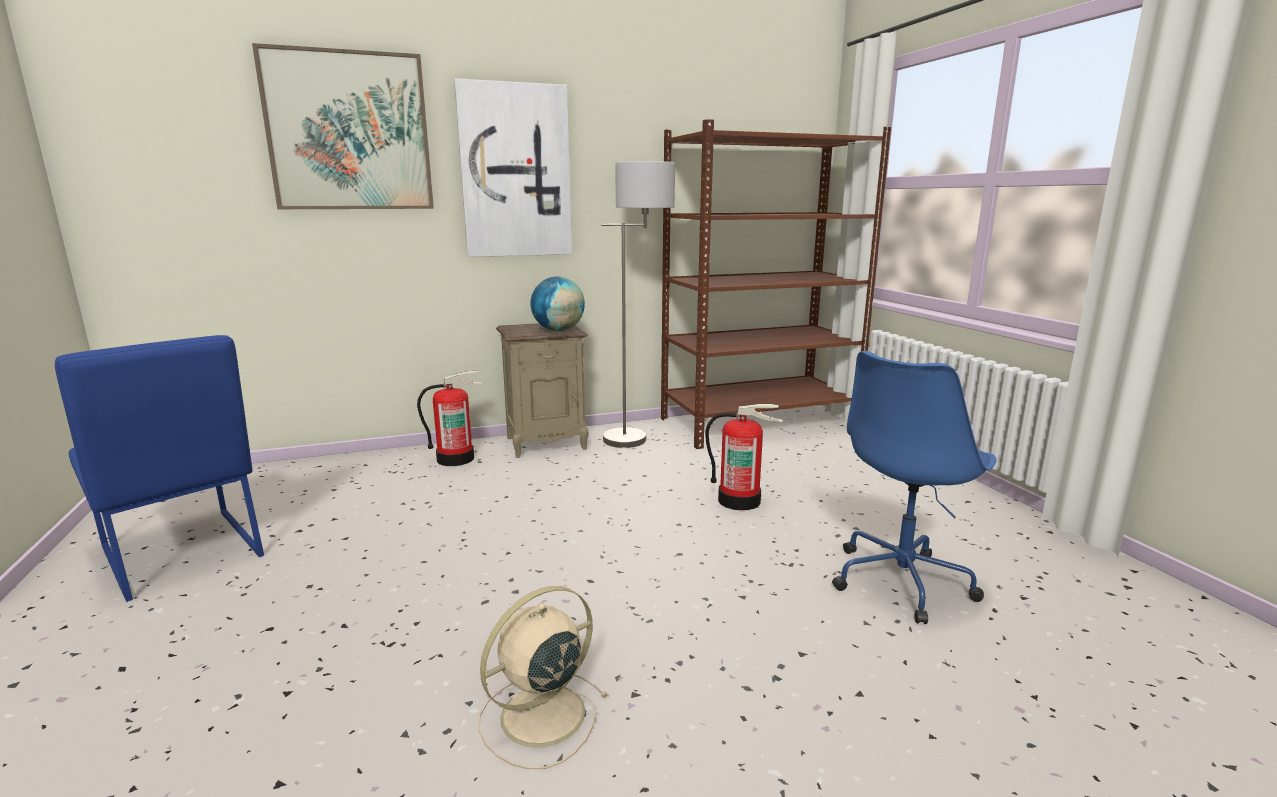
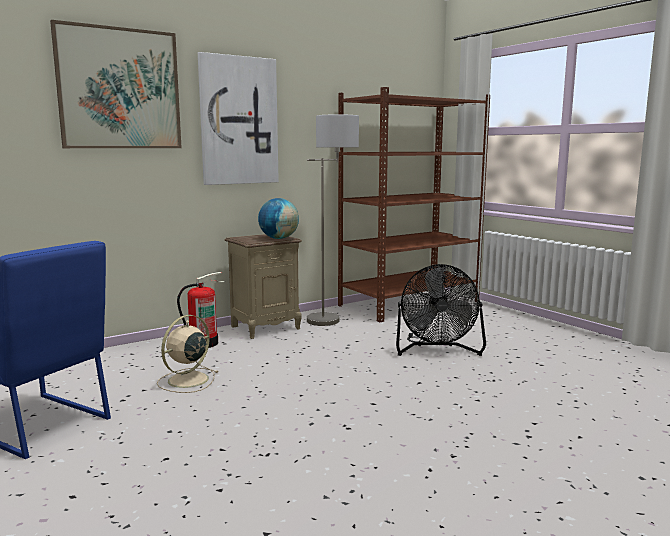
camera: 15 degrees left, 5 degrees down
beige fan [479,586,608,769] -> beige fan moved to [157,315,218,393]
fire extinguisher [705,404,783,511] -> black fan [396,264,486,356]
blue office chair [832,351,996,624] -> none

